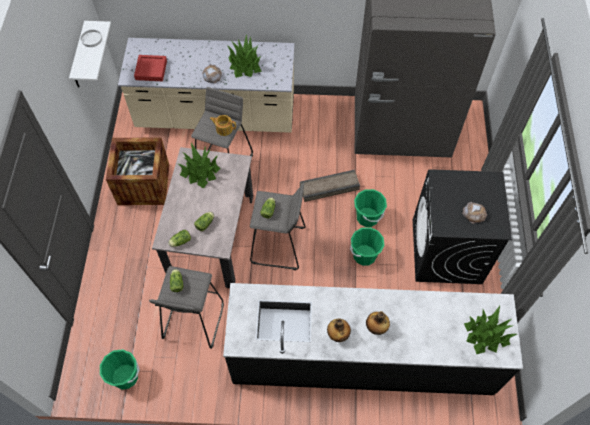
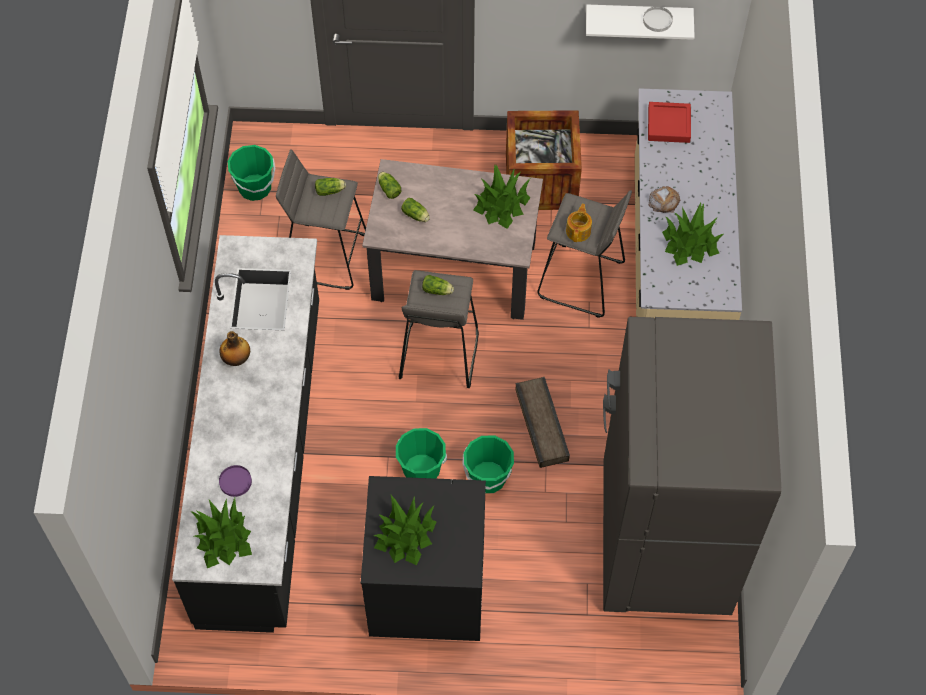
camera: 90 degrees right, 0 degrees up
bottle [366,311,390,335] -> none
bread [462,202,487,224] -> potted plant [374,495,437,565]
none -> purple plate [219,465,252,497]

